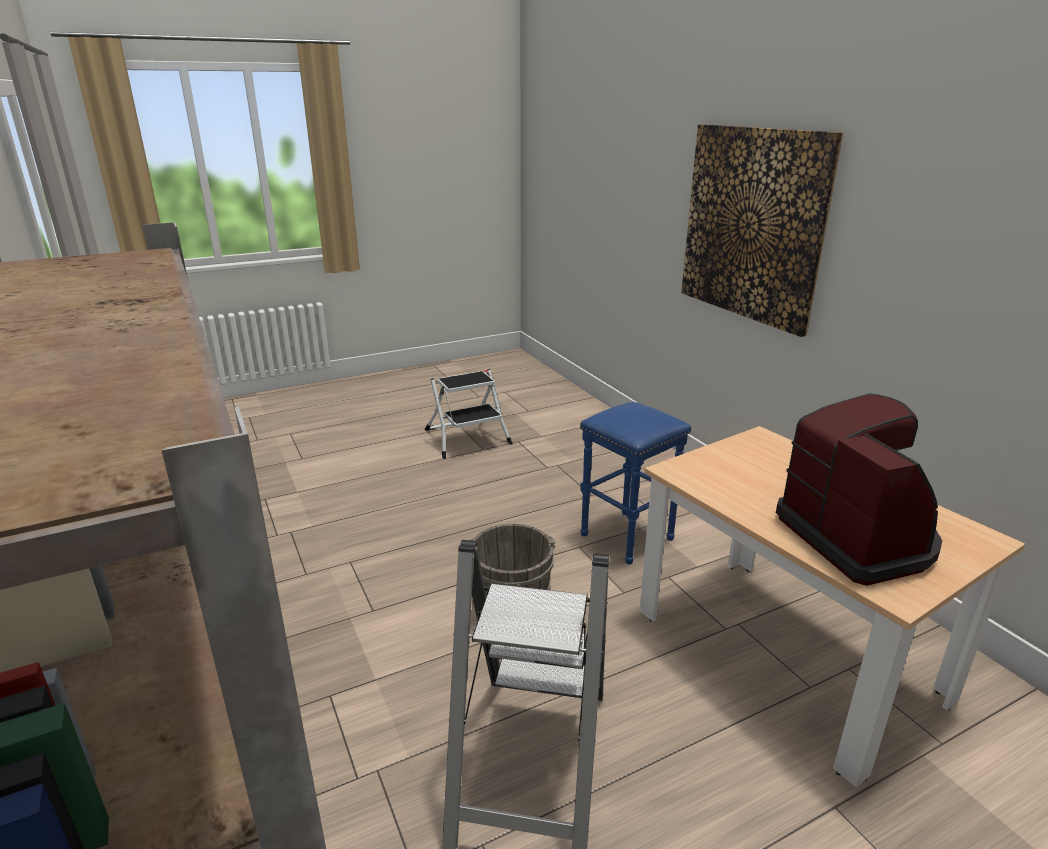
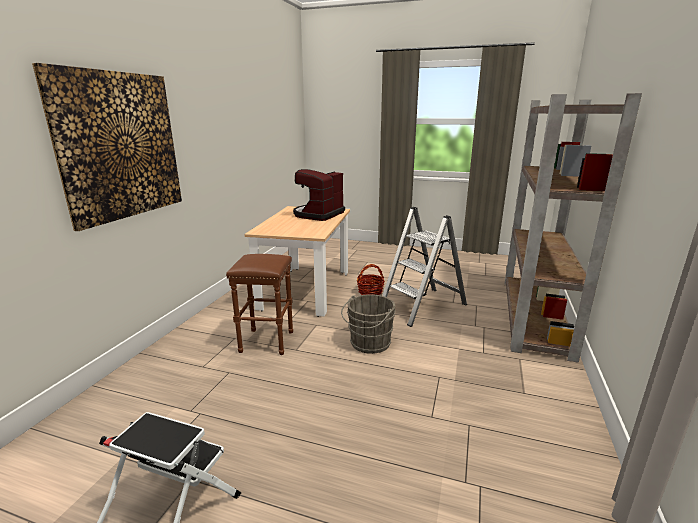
camera: 135 degrees left, 5 degrees down
blue stool [580,402,691,564] -> brown stool [226,254,293,355]
none -> basket [357,264,385,295]

